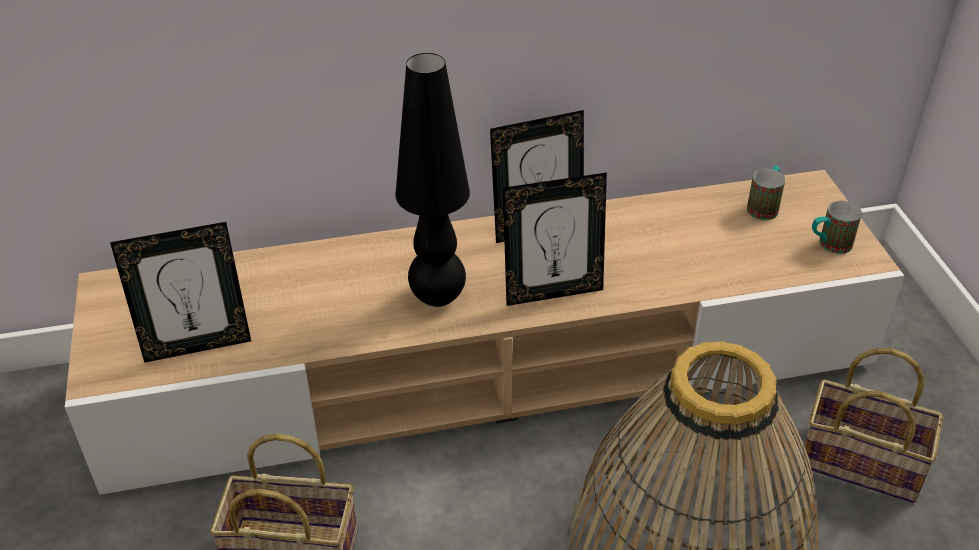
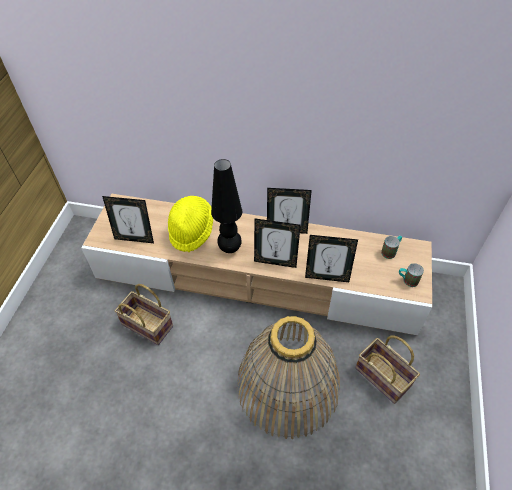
camera: 25 degrees right, 10 degrees up
none -> yellow hat [168,196,213,252]
none -> picture frame [305,235,358,282]

